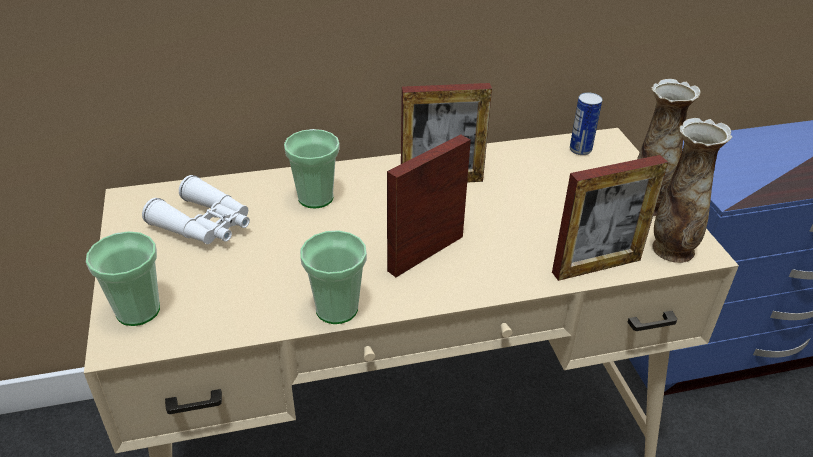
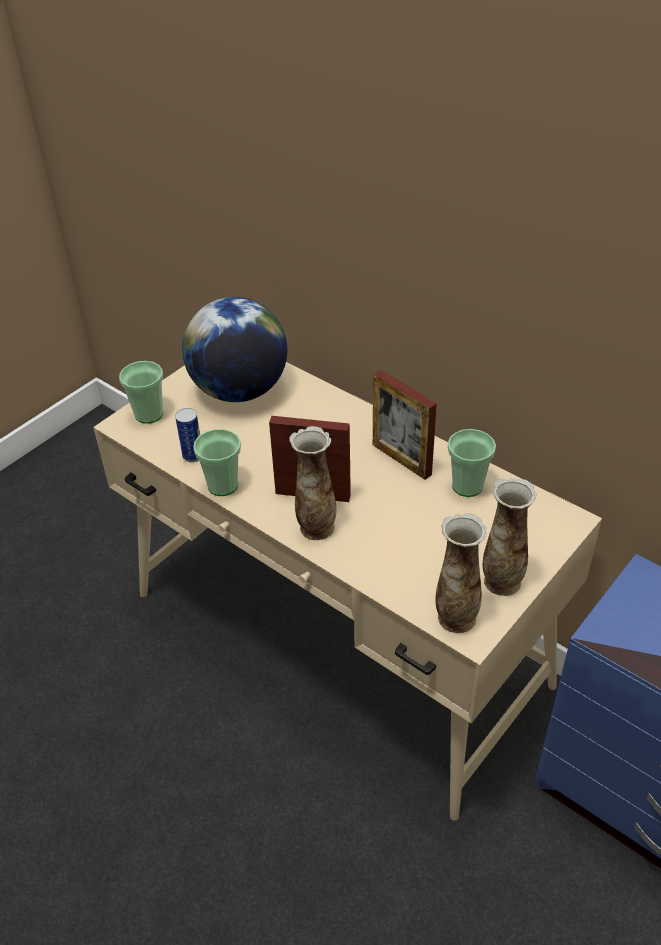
camera: 55 degrees right, 5 degrees up
white binoculars [142,175,250,244] -> globe [182,297,287,402]
cup [284,129,340,208] -> cup moved to [448,429,496,497]
picture frame [552,155,668,281] -> none
can [570,92,602,155] -> can moved to [175,408,200,462]
none -> vase [290,426,336,540]

